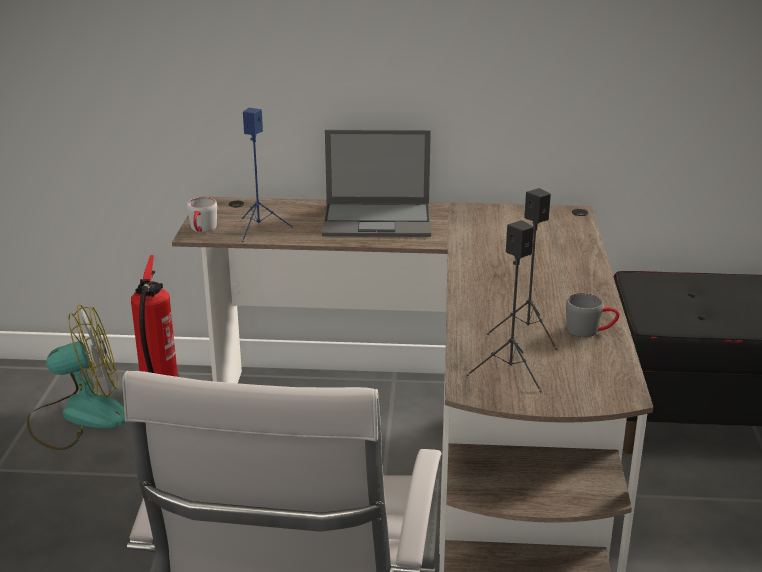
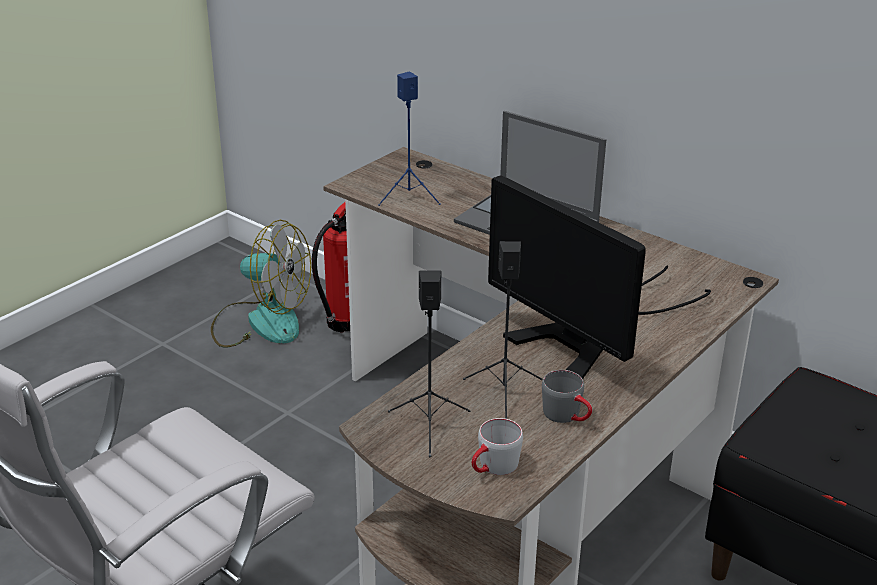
camera: 35 degrees right, 5 degrees up
grey mug [187,197,217,232] -> grey mug moved to [472,418,523,475]
none -> monitor [488,175,711,379]

